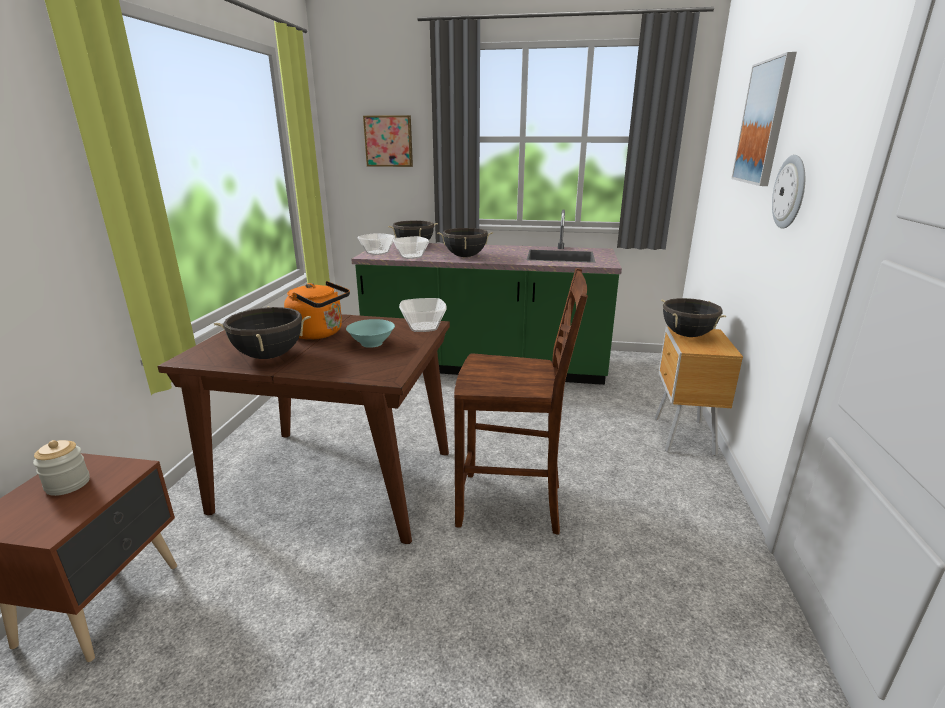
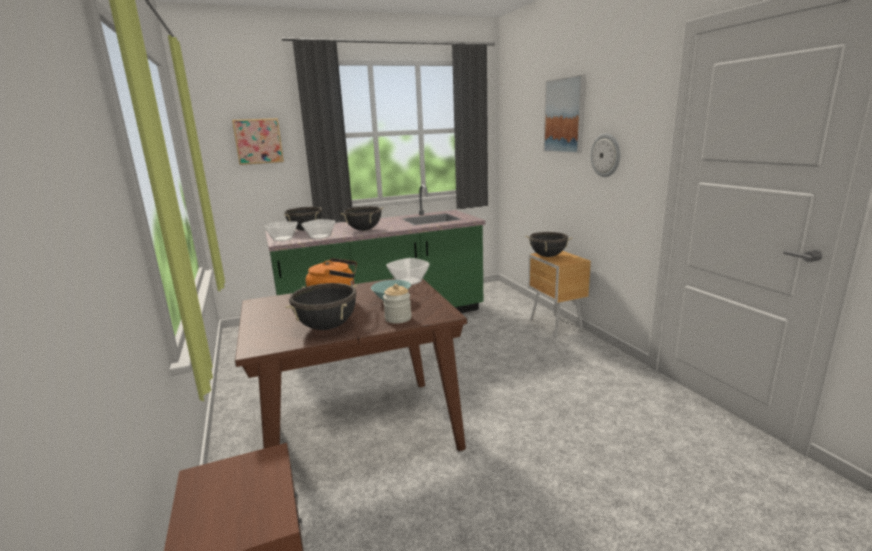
camera: 30 degrees left, 5 degrees down
jar [33,440,90,496] -> jar moved to [383,284,412,324]
brown chair [454,268,588,535] -> none

